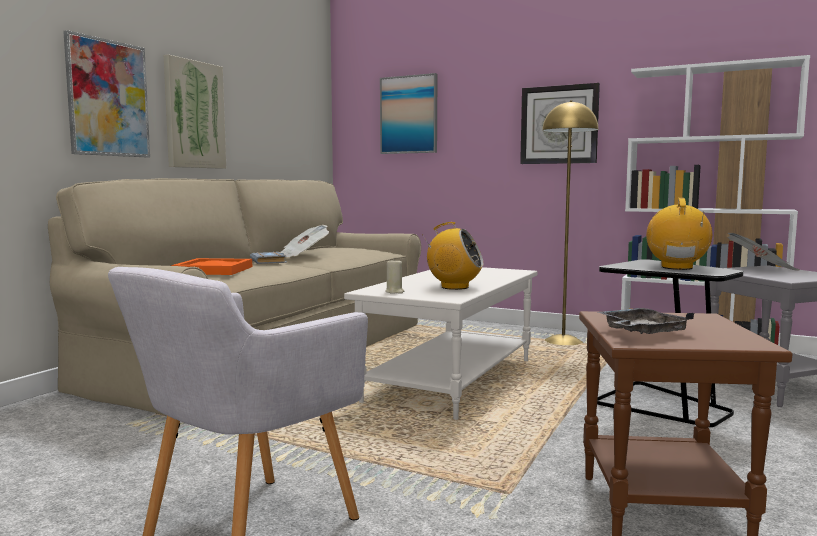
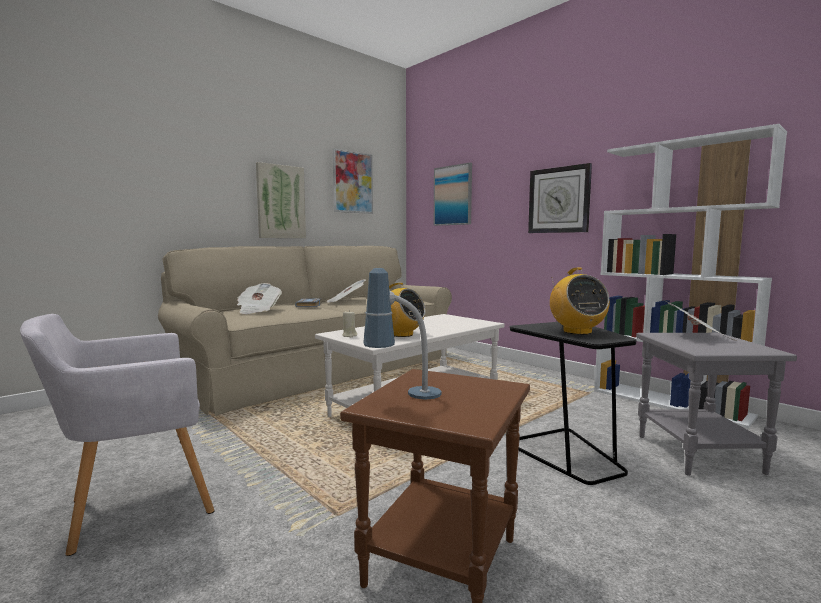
camera: 20 degrees right, 0 degrees up
picture [63,30,150,157] -> picture moved to [333,148,373,214]
orange tray [171,258,252,275] -> newspaper [237,283,282,314]
yellow floor lamp [542,100,598,345] -> none
grey tray [598,308,694,334] -> table lamp [363,268,442,399]
radio [646,198,712,270] -> radio turned 135 degrees clockwise [550,268,610,335]

